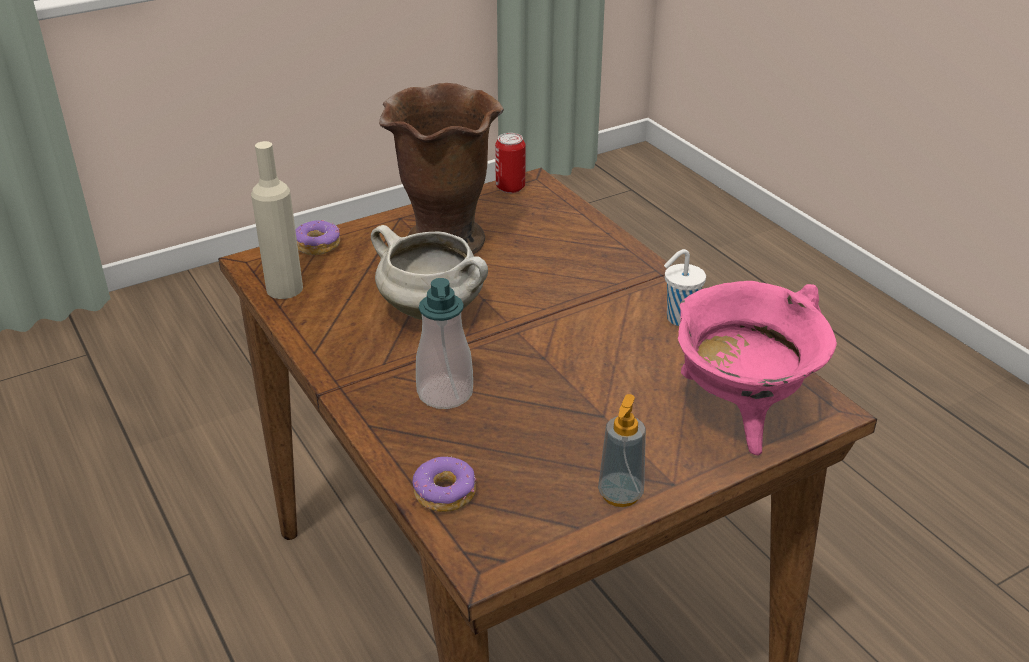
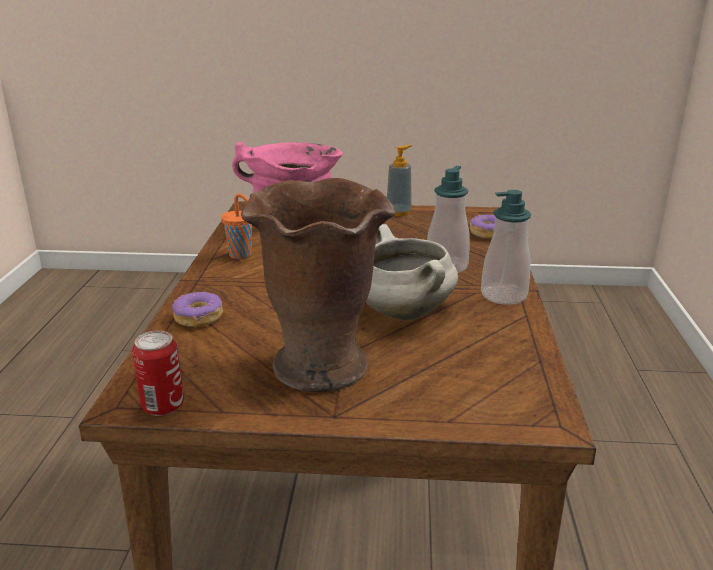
camera: 145 degrees left, 10 degrees down
beige bottle [251,141,303,299] -> none
donut [295,220,340,255] -> donut moved to [172,292,223,327]
white cup [664,249,706,326] -> orange cup [221,193,252,259]
none -> soap dispenser [481,190,531,305]

